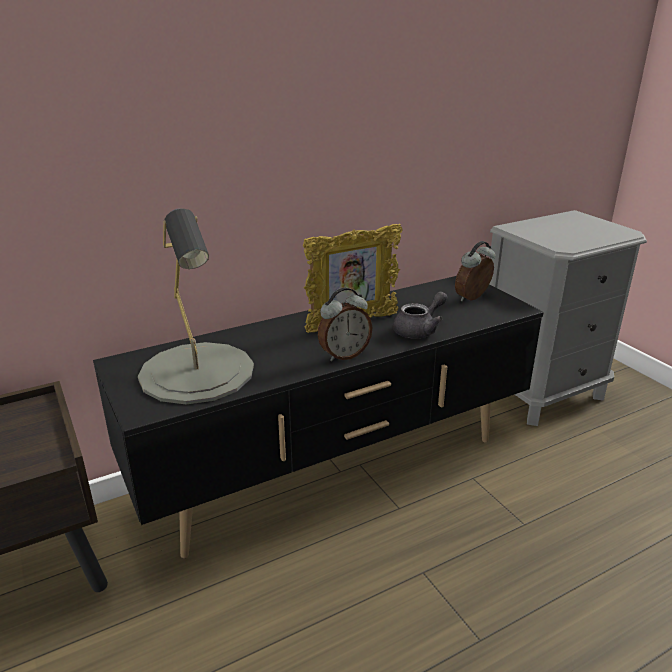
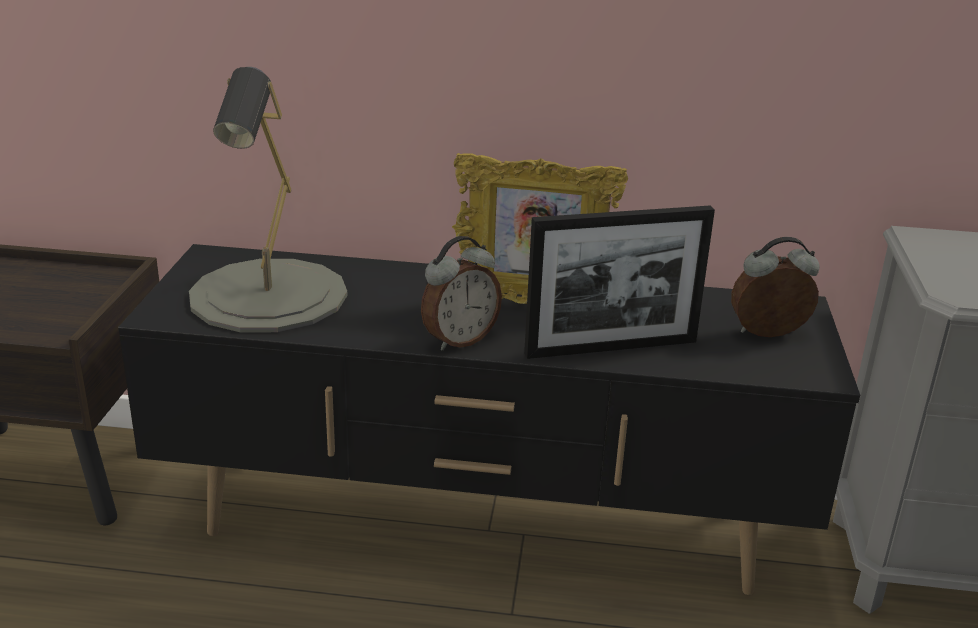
camera: 35 degrees right, 0 degrees up
alarm clock [318,288,372,361] -> alarm clock turned 45 degrees counterclockwise [421,236,502,351]
grey teapot [393,291,447,339] -> picture frame [524,206,715,359]

